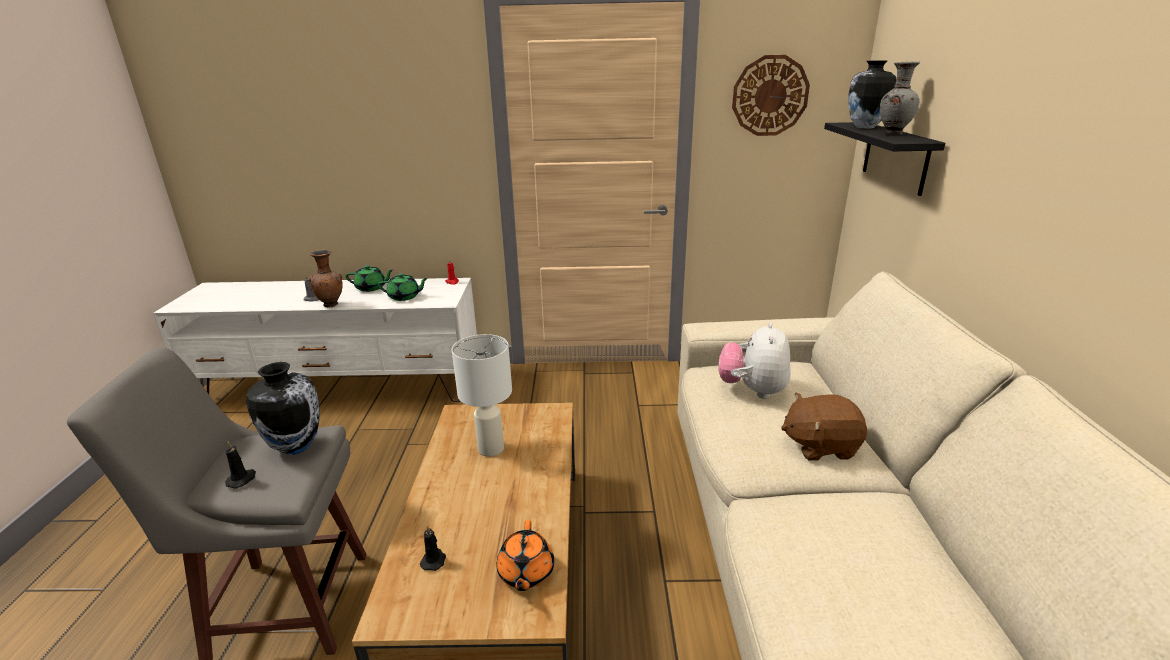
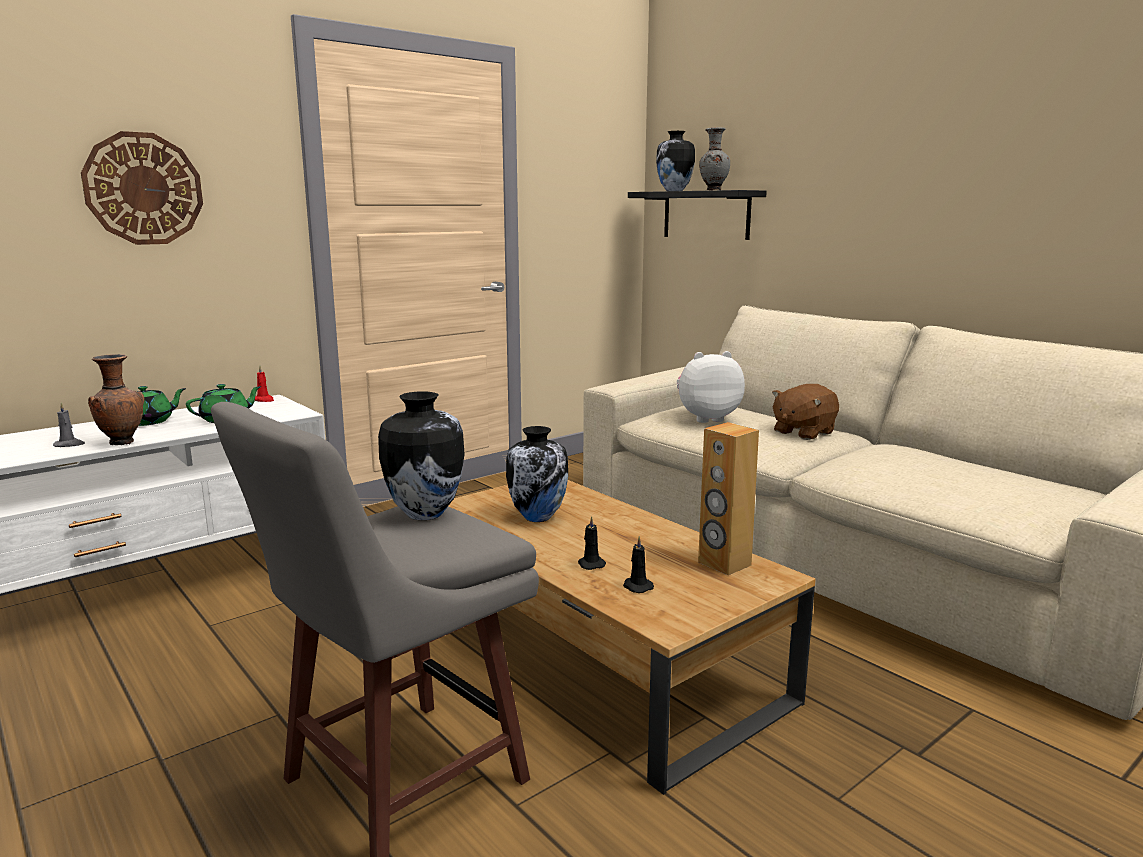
camera: 40 degrees left, 10 degrees down
black candle [225,441,256,489] -> black candle moved to [578,516,606,570]
white table lamp [452,334,512,457] -> vase [506,426,568,522]
orange teapot [497,520,554,591] -> brown speaker [698,422,759,575]
plush toy [719,322,791,399] -> plush toy turned 105 degrees clockwise [677,351,745,423]
wall clock [732,55,810,136] -> wall clock moved to [81,131,203,245]

